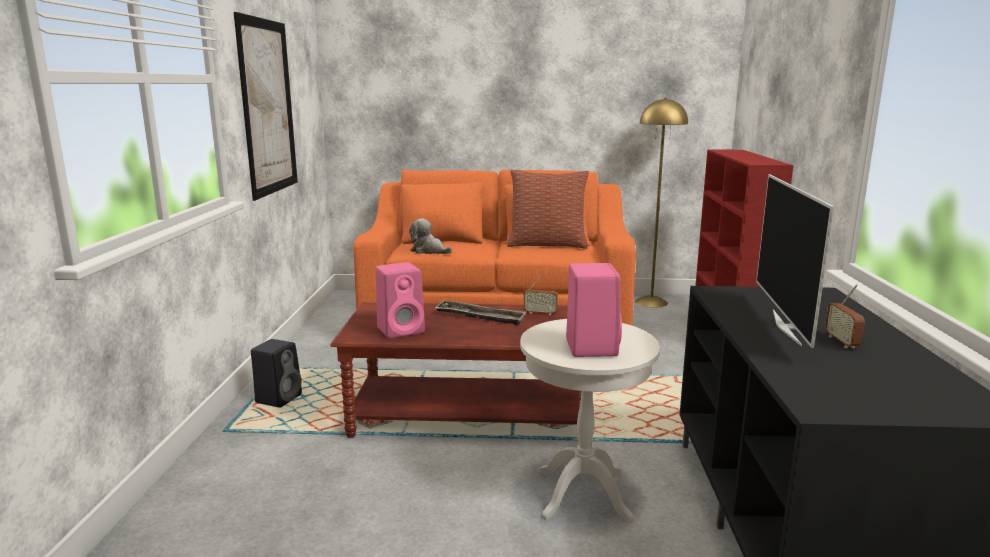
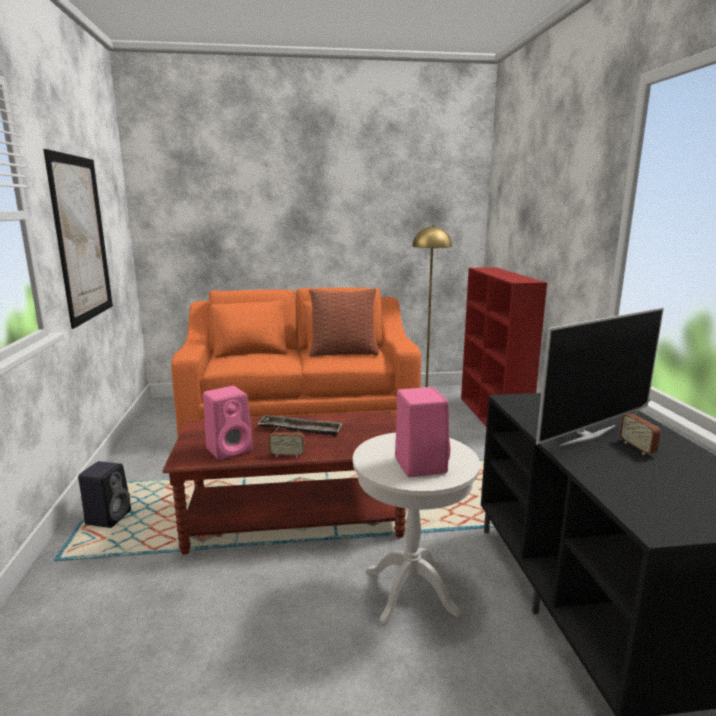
camera: 10 degrees left, 0 degrees up
plush toy [409,219,452,254] -> none
radio [523,273,558,316] -> radio moved to [269,415,305,458]
television [756,174,834,348] -> television turned 120 degrees counterclockwise [536,308,664,446]

